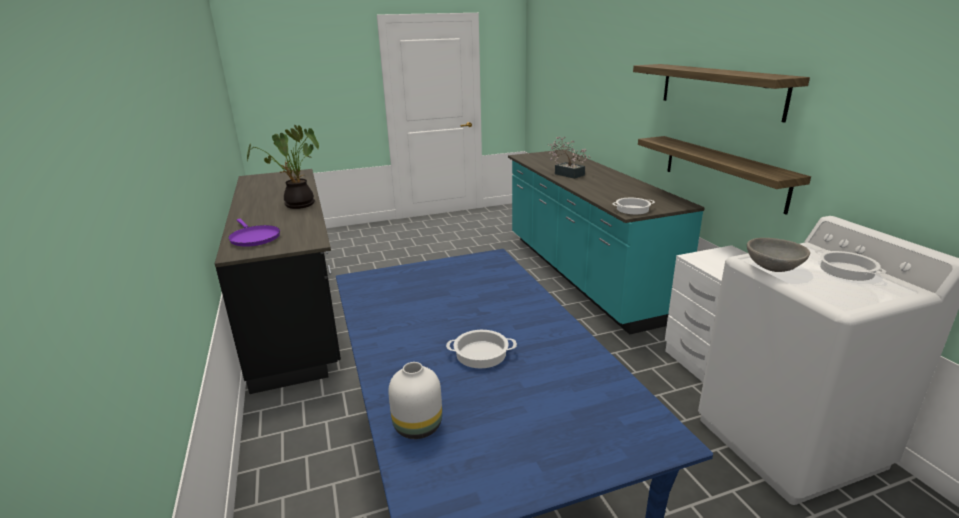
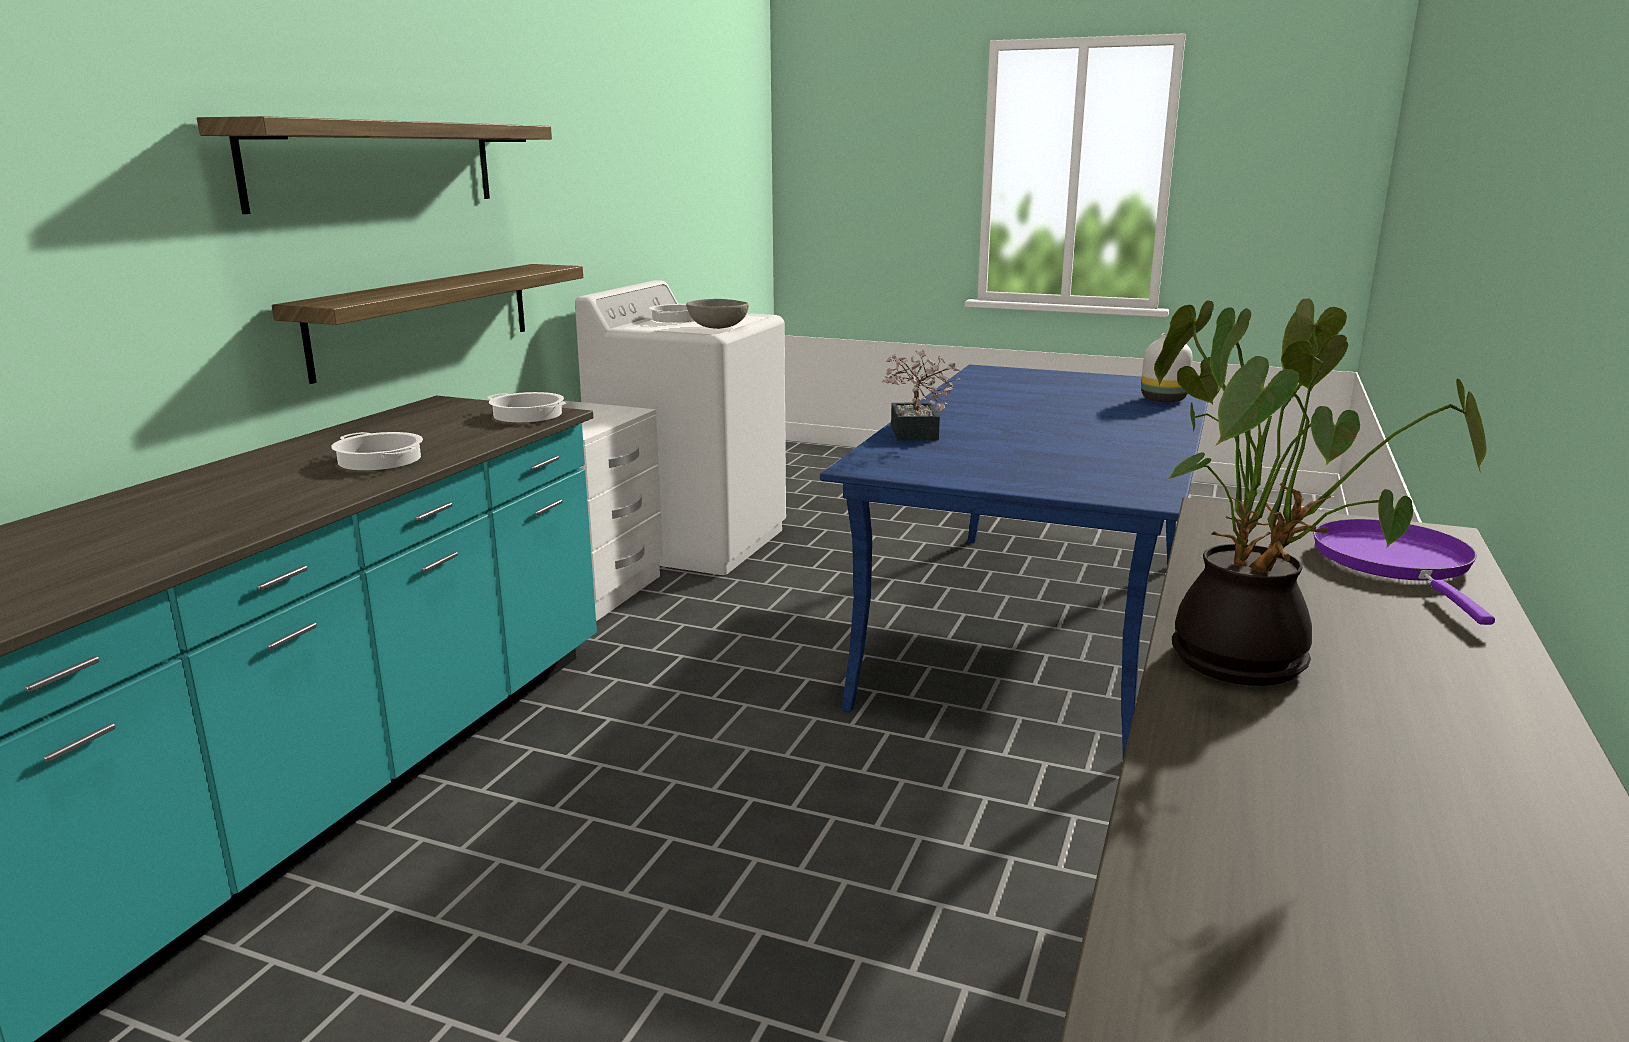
camera: 140 degrees left, 5 degrees down
cooking pot [446,330,517,368] -> cooking pot moved to [331,432,423,471]
potted plant [548,136,591,179] -> potted plant moved to [883,349,961,441]

